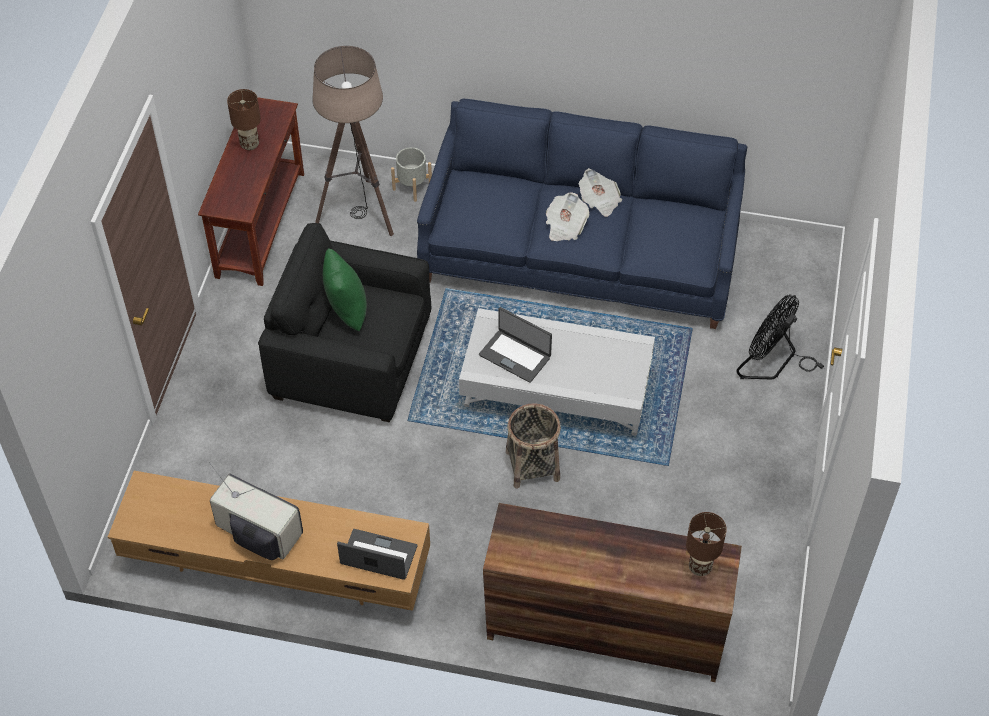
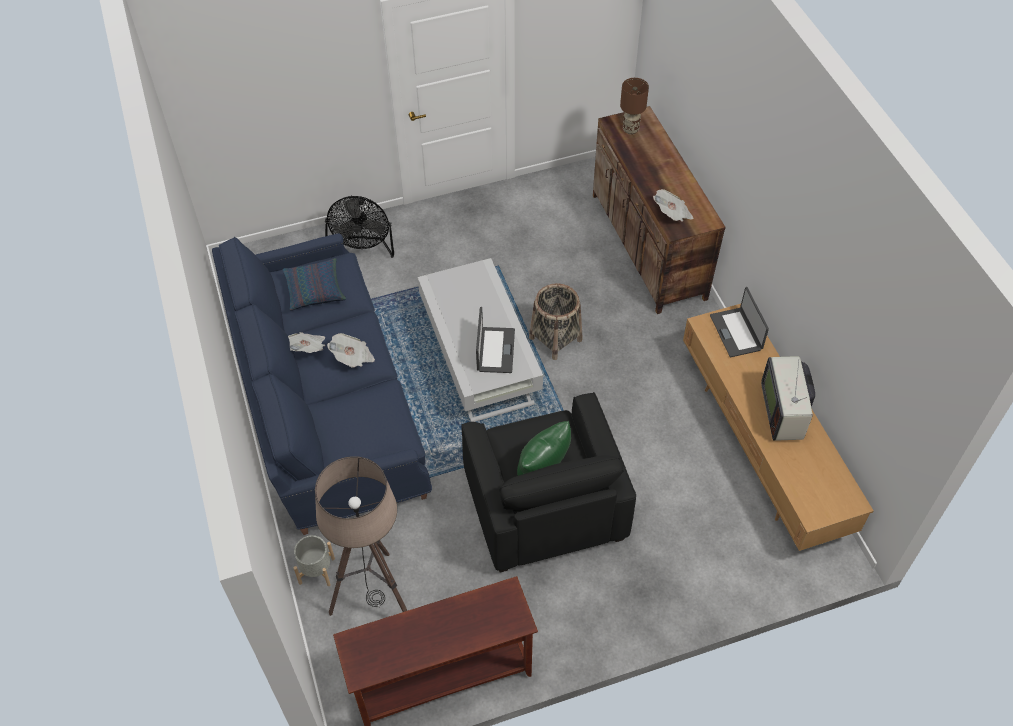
camera: 120 degrees left, 0 degrees up
brown table lamp [227,89,261,150] -> none
none -> blue pillow [283,258,346,311]
none -> newspaper [653,189,693,222]

